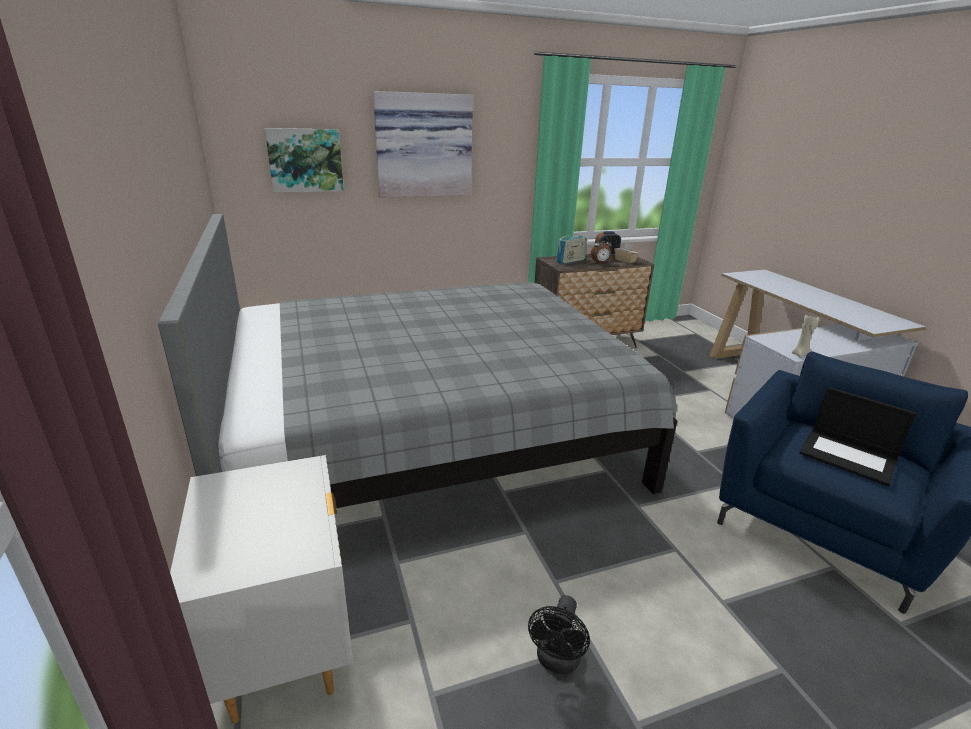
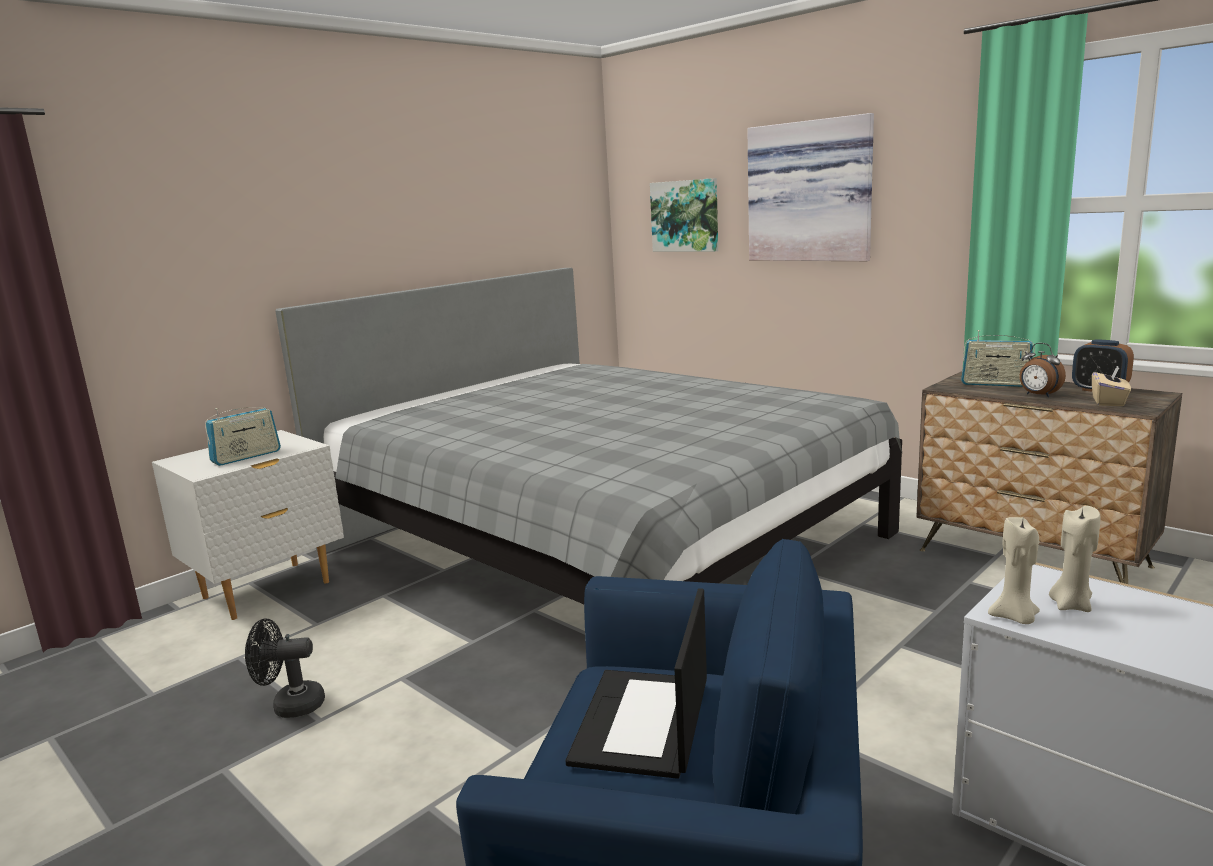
camera: 65 degrees right, 10 degrees down
none -> radio [205,407,281,466]
none -> beige candle [1049,506,1100,612]

